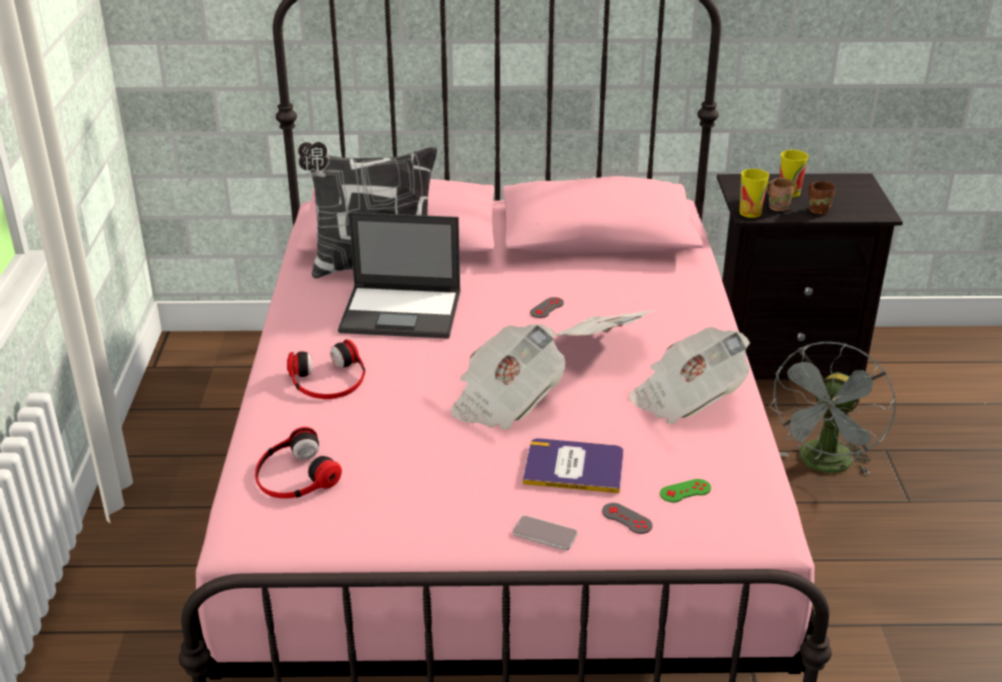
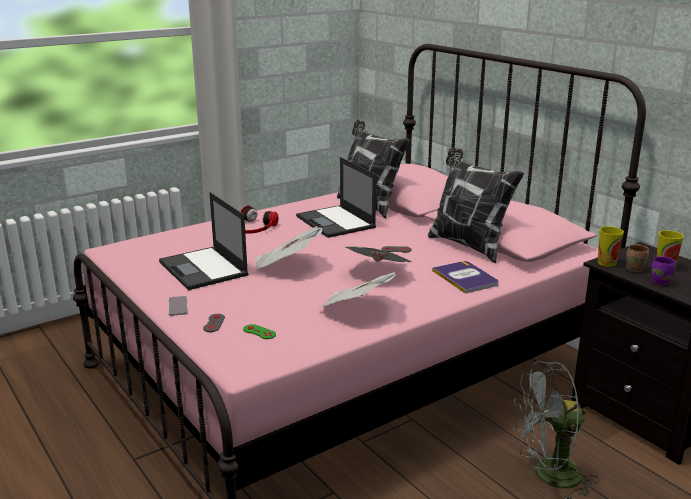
camera: 55 degrees right, 10 degrees down
headphones [255,427,342,498] -> none
book [523,438,624,493] -> book moved to [432,261,499,294]
brown mug [808,181,835,214] -> purple mug [651,256,676,285]
none -> laptop [159,192,248,290]
none -> pillow [428,147,524,263]

